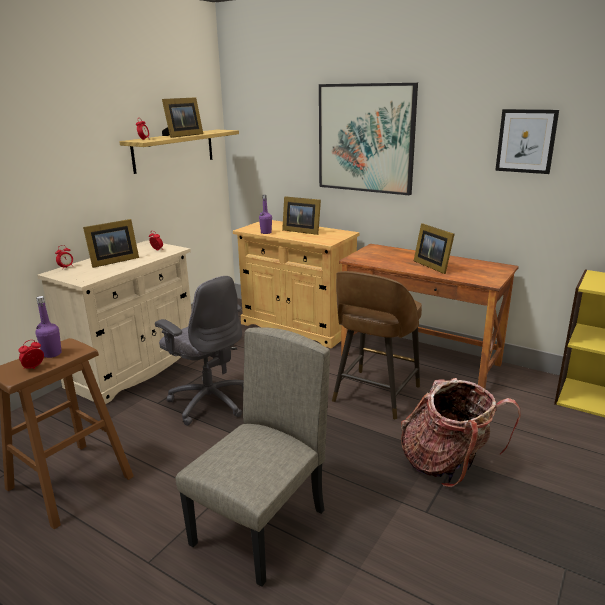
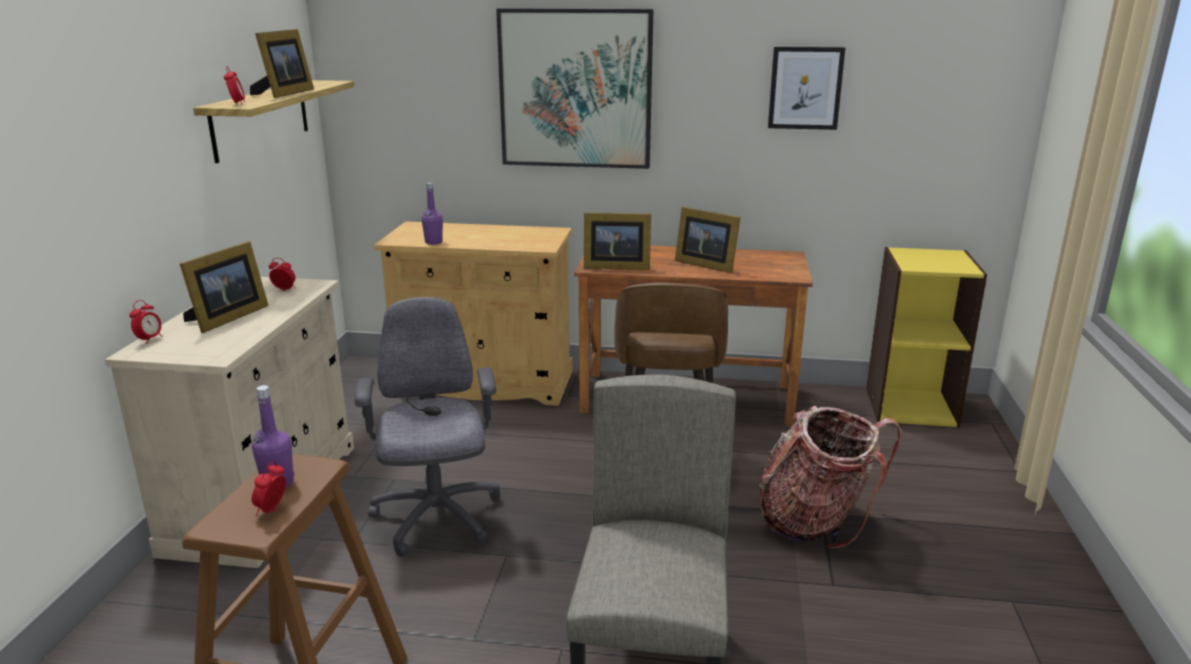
camera: 25 degrees left, 0 degrees up
grey office chair [155,276,244,426] -> grey office chair turned 120 degrees counterclockwise [354,297,501,557]
picture frame [282,196,321,235] -> picture frame moved to [584,212,651,270]

